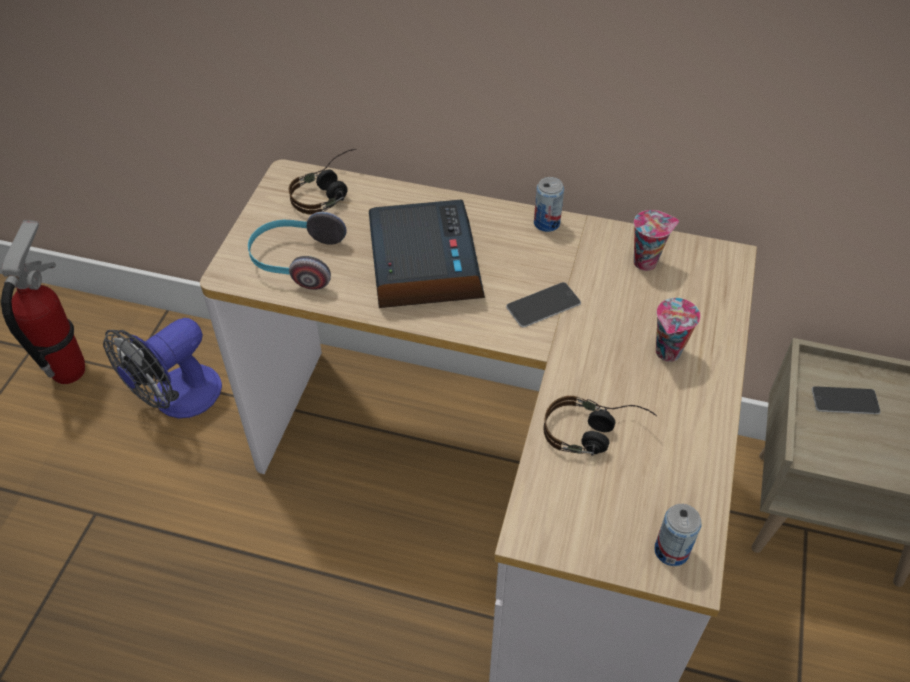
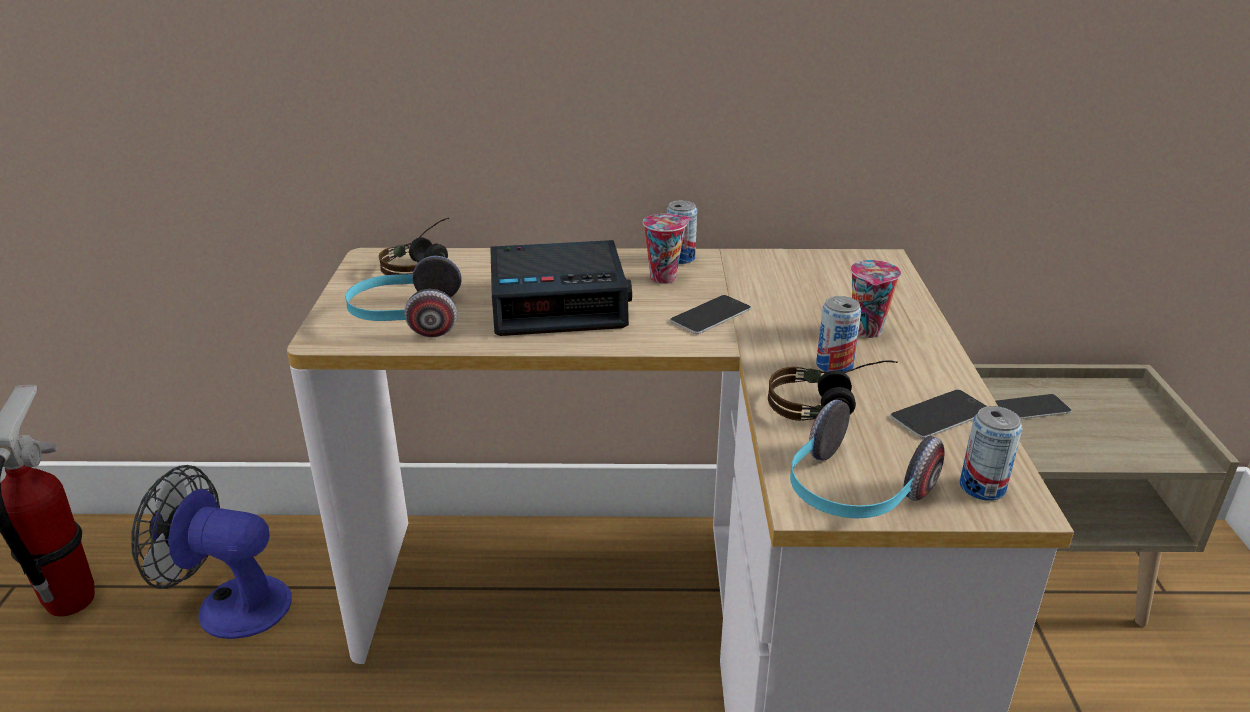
camera: 15 degrees left, 20 degrees down
fan [103,318,222,418] -> fan turned 75 degrees clockwise [131,465,292,639]
alarm clock [369,200,485,308] -> alarm clock turned 105 degrees clockwise [490,240,632,336]
cup [634,210,679,271] -> cup moved to [643,214,691,284]
none -> headphones [790,400,944,519]
none -> can [816,296,861,373]
none -> phone [890,389,988,439]

